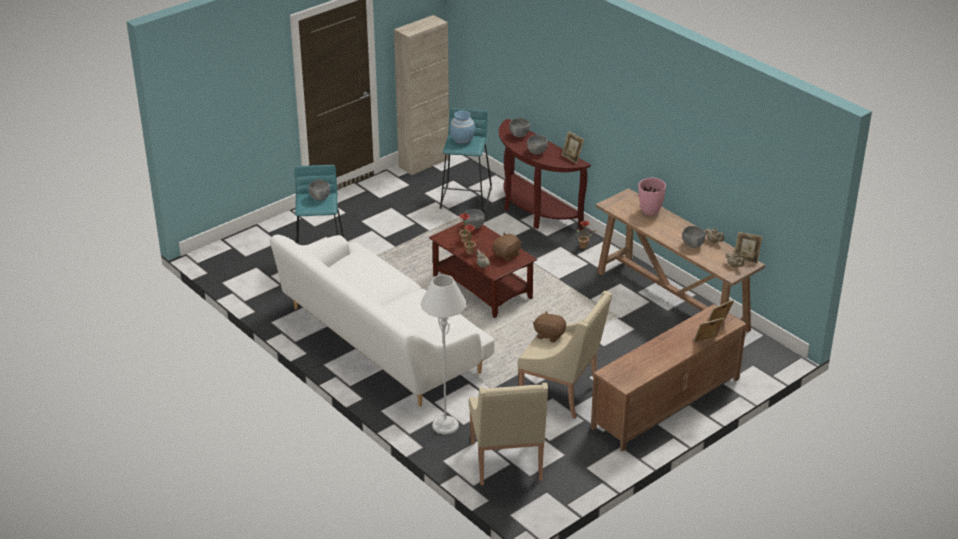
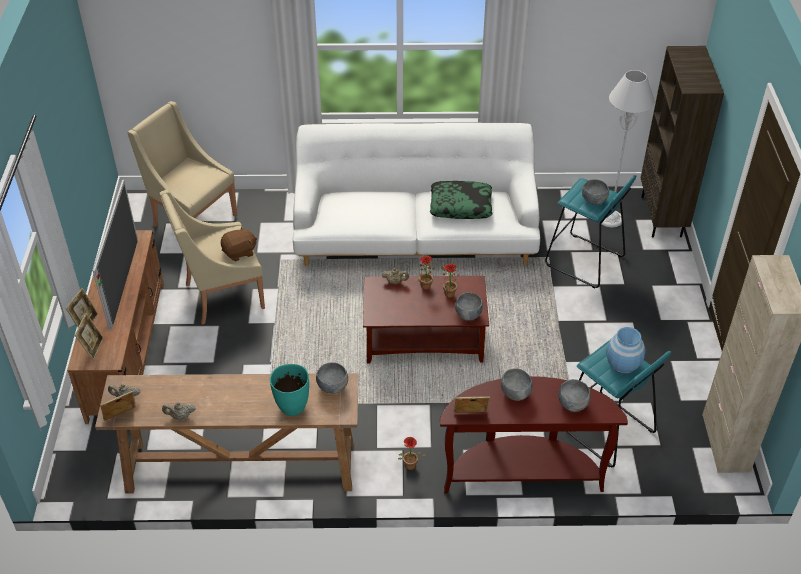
camera: 130 degrees right, 10 degrees up
grey floor lamp [421,275,466,435] -> grey floor lamp moved to [599,70,655,228]
brown plush toy [492,233,522,261] -> none
pink vase [638,178,666,216] -> turquoise vase [270,364,309,416]
grey bowl [682,226,705,248] -> grey bowl moved to [316,362,348,394]
none -> television [92,179,138,330]
none -> pillow [430,181,492,219]
none -> brown bookcase [641,46,724,238]

